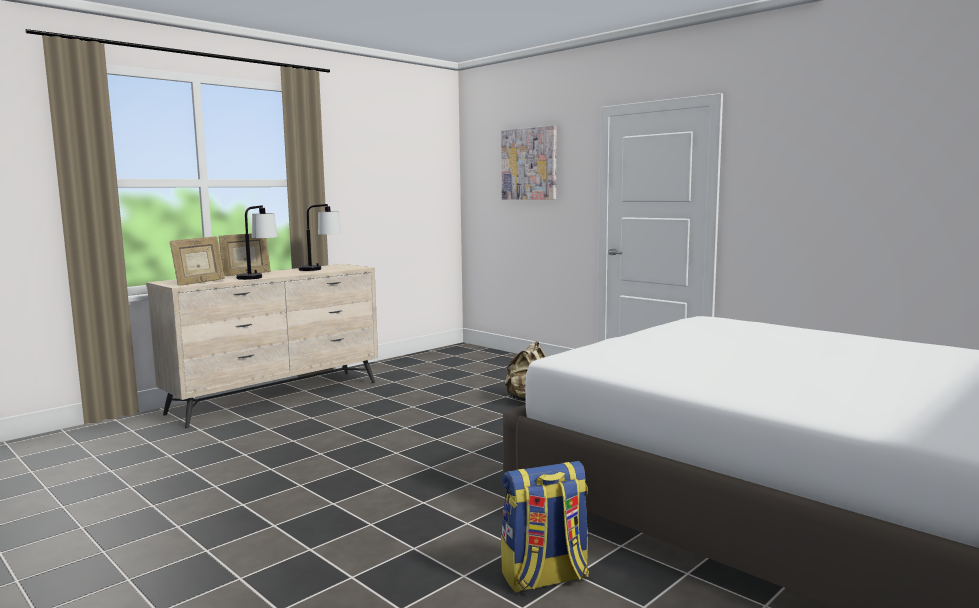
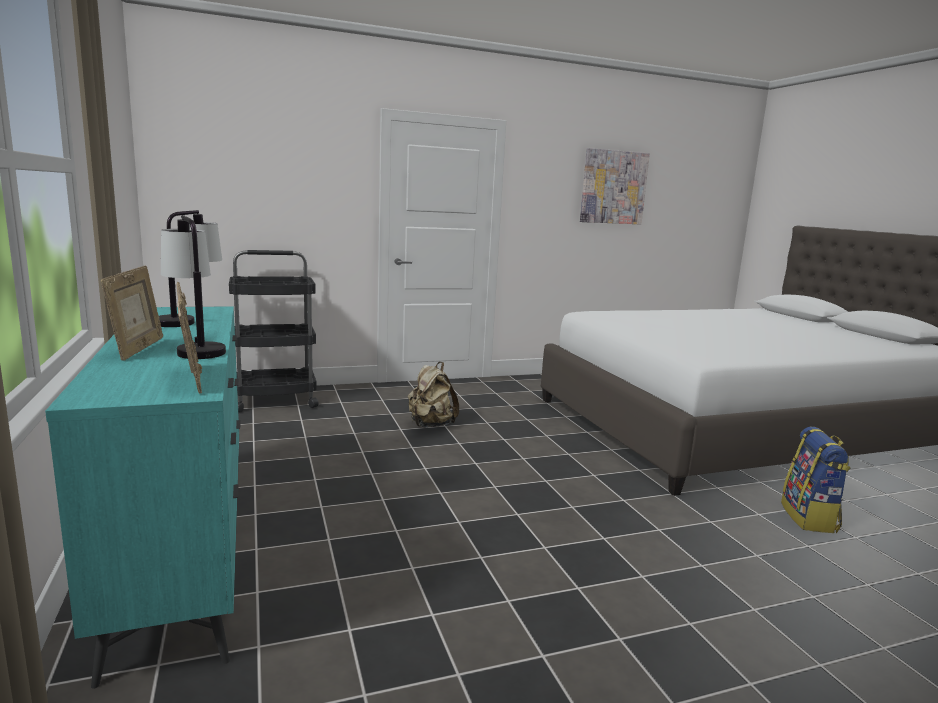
camera: 65 degrees left, 5 degrees up
beige dresser [146,264,378,428] -> turquoise dresser [45,306,240,689]
picture [501,125,556,200] -> picture moved to [580,148,650,224]
none -> black cart [229,250,319,413]

